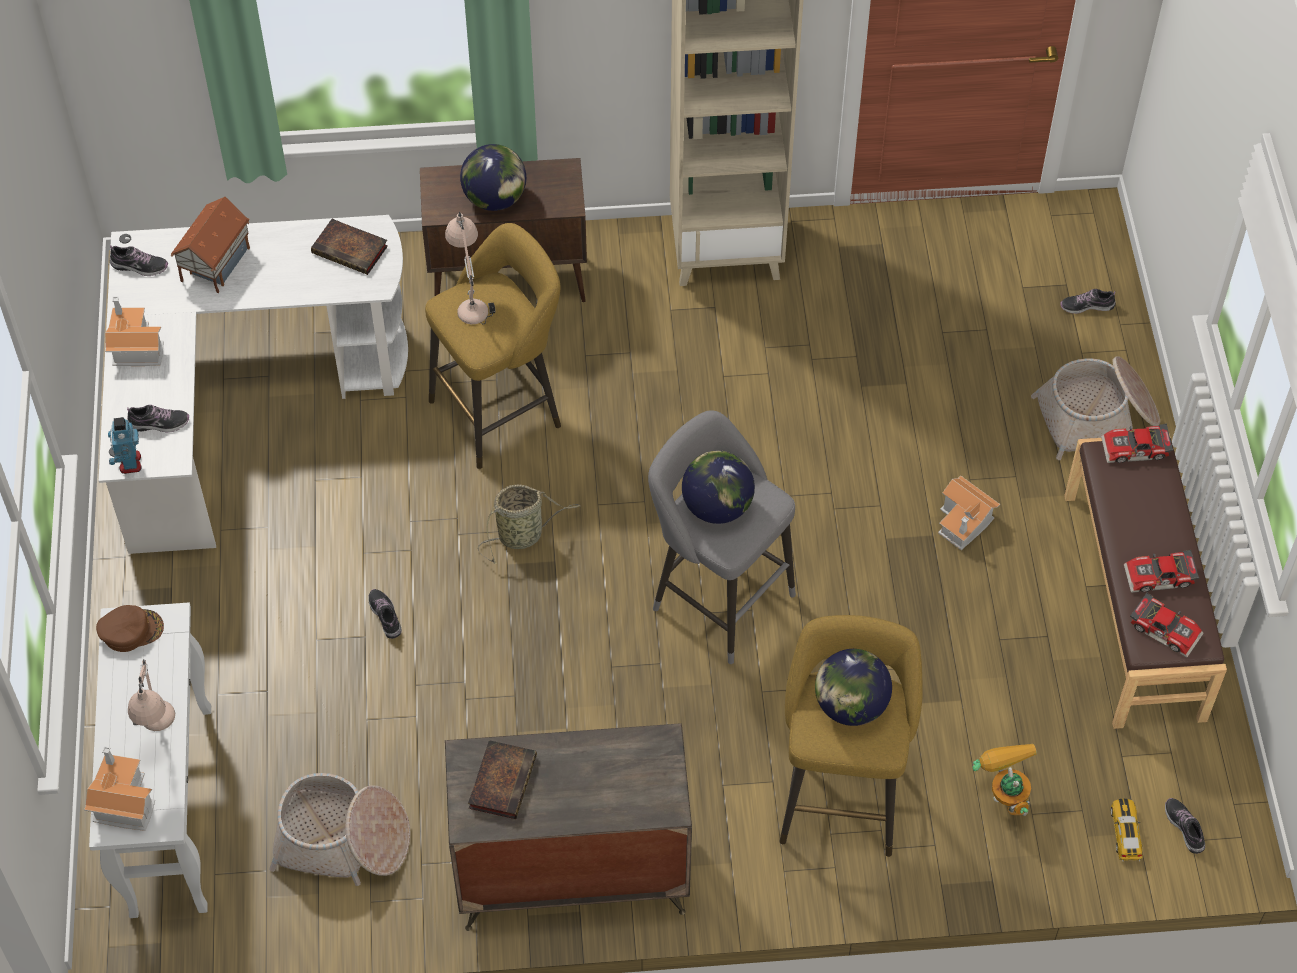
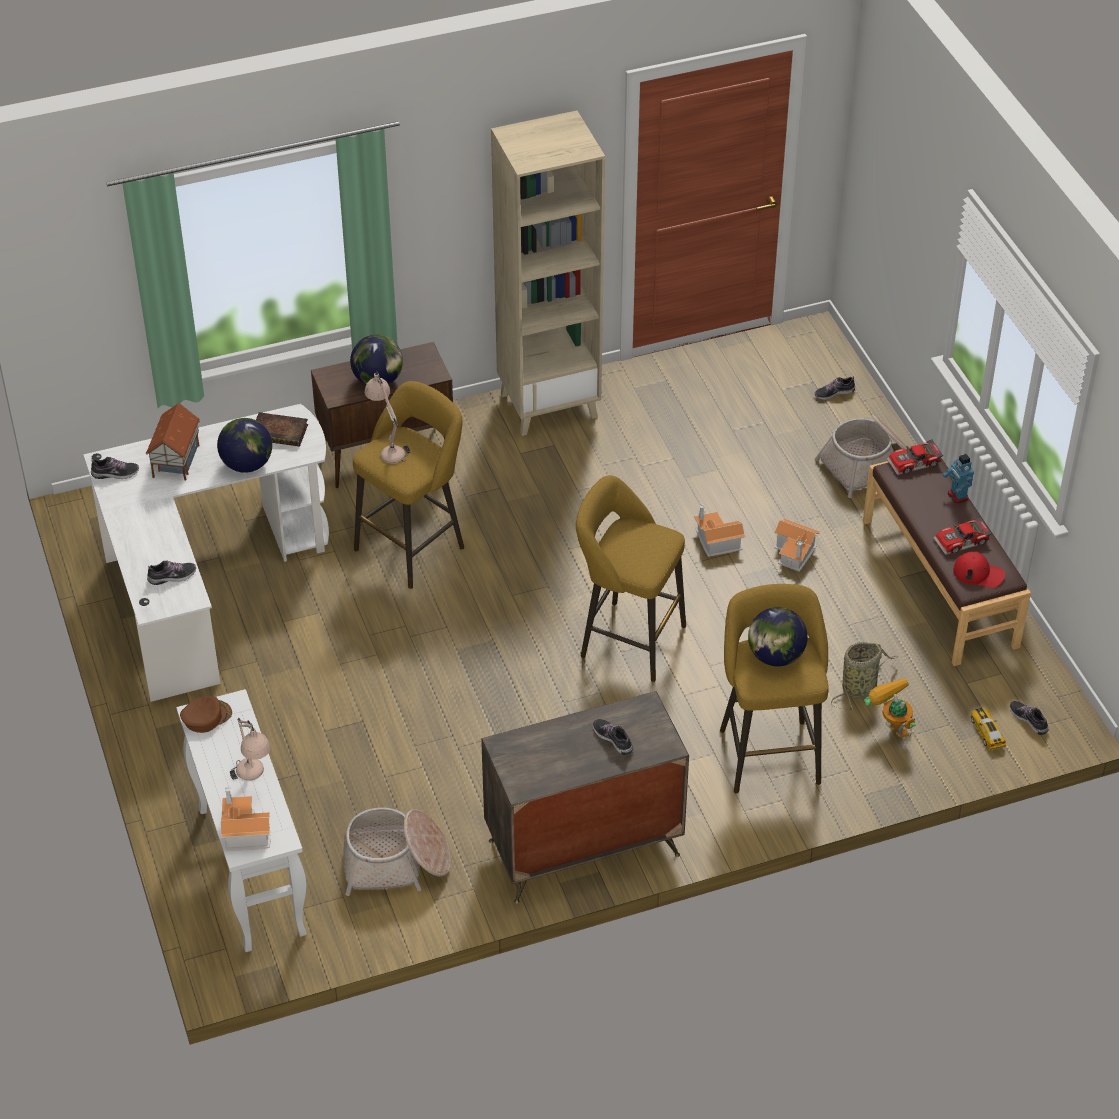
camera: 15 degrees left, 10 degrees down
toy house [105,296,164,366] -> toy house moved to [694,504,746,557]
toy robot [108,417,142,474] -> toy robot moved to [942,454,974,503]
shoe [368,589,402,639] -> shoe moved to [593,719,633,755]
book [468,740,537,819] -> none
basket [477,484,581,564] -> basket moved to [831,642,899,711]
grey stool [648,410,796,664] -> yellow stool [576,475,686,682]
globe [682,451,755,524] -> globe moved to [217,418,272,473]
toy car [1130,592,1204,657] -> red cap [953,551,1005,588]

